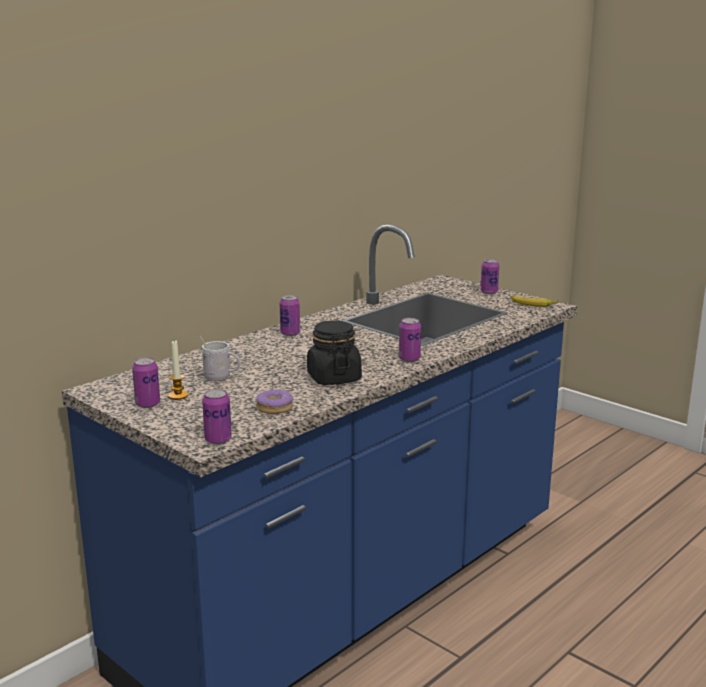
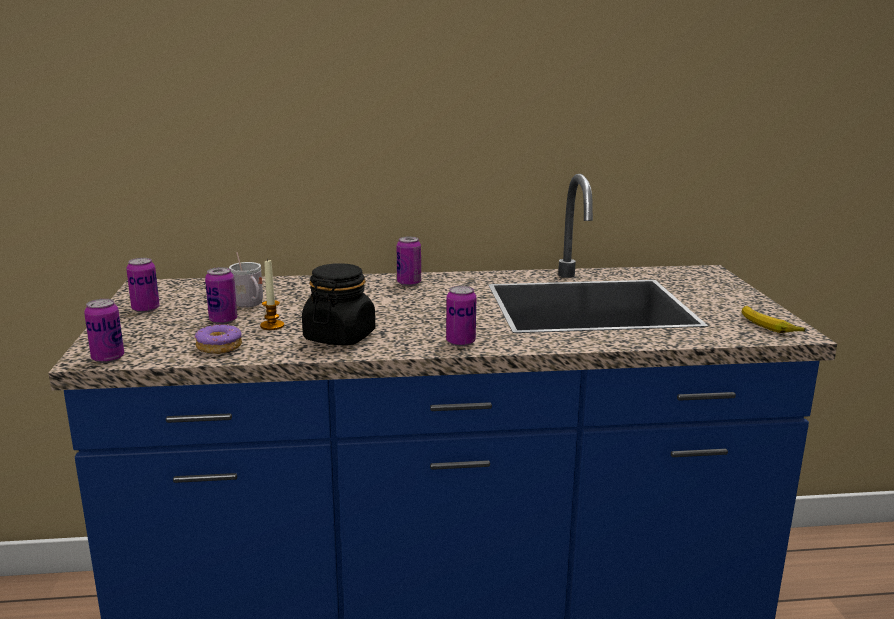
camera: 40 degrees right, 0 degrees up
candle [168,341,188,400] -> candle moved to [260,259,284,330]
can [480,259,499,294] -> can moved to [205,267,237,324]

